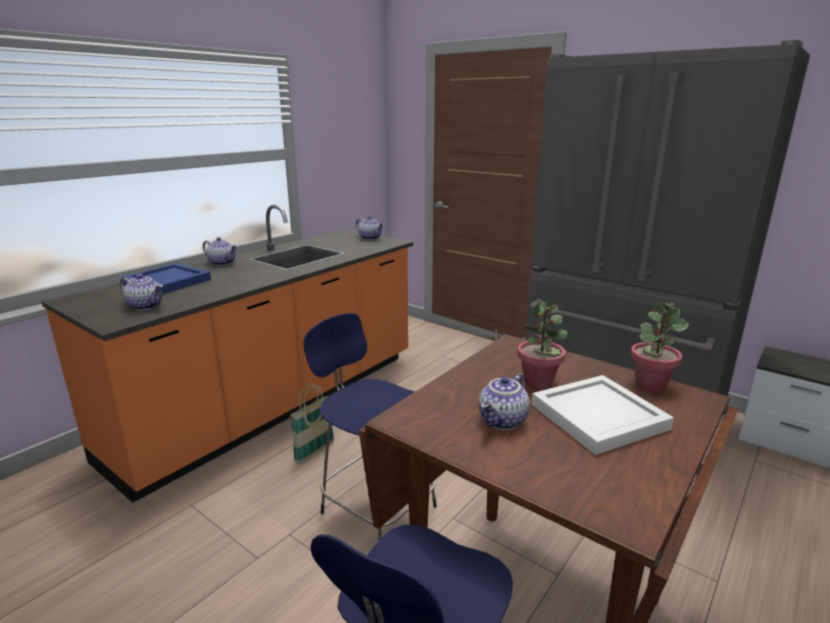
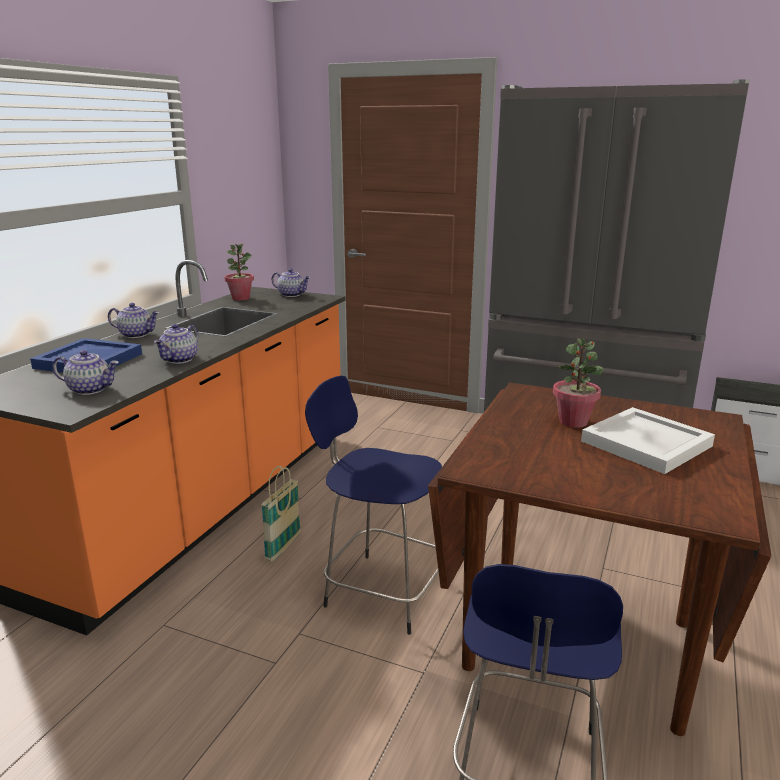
camera: 15 degrees left, 0 degrees up
teapot [479,373,530,430] -> teapot moved to [154,324,198,364]
potted plant [631,302,689,392] -> potted plant moved to [225,244,254,301]

